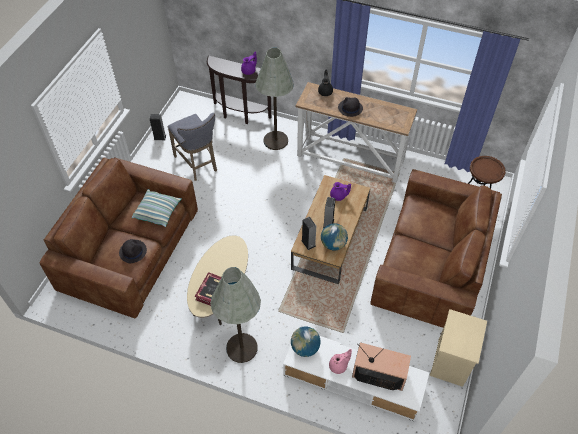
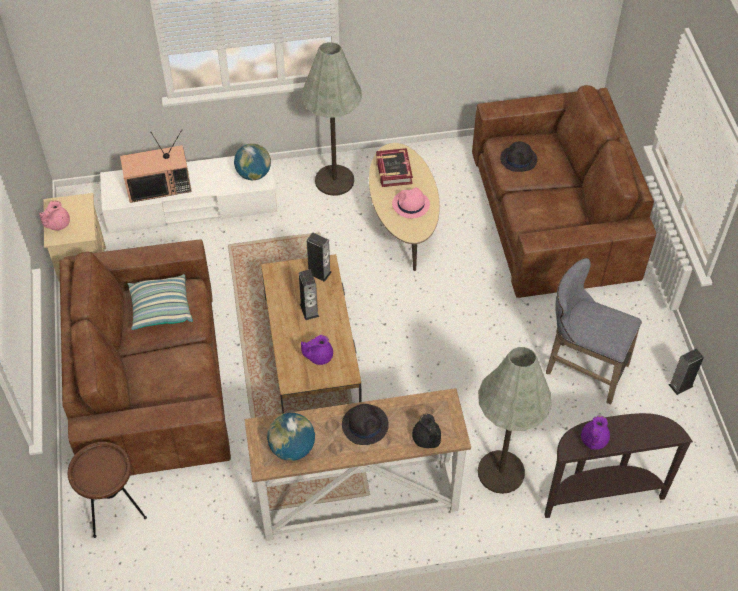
camera: 150 degrees right, 0 degrees up
pillow [132,189,182,227] -> pillow moved to [128,274,193,330]
globe [321,223,348,250] -> globe moved to [267,413,315,461]
pink teapot [329,349,352,374] -> pink teapot moved to [39,200,70,230]
none -> pink hat [392,188,430,218]

